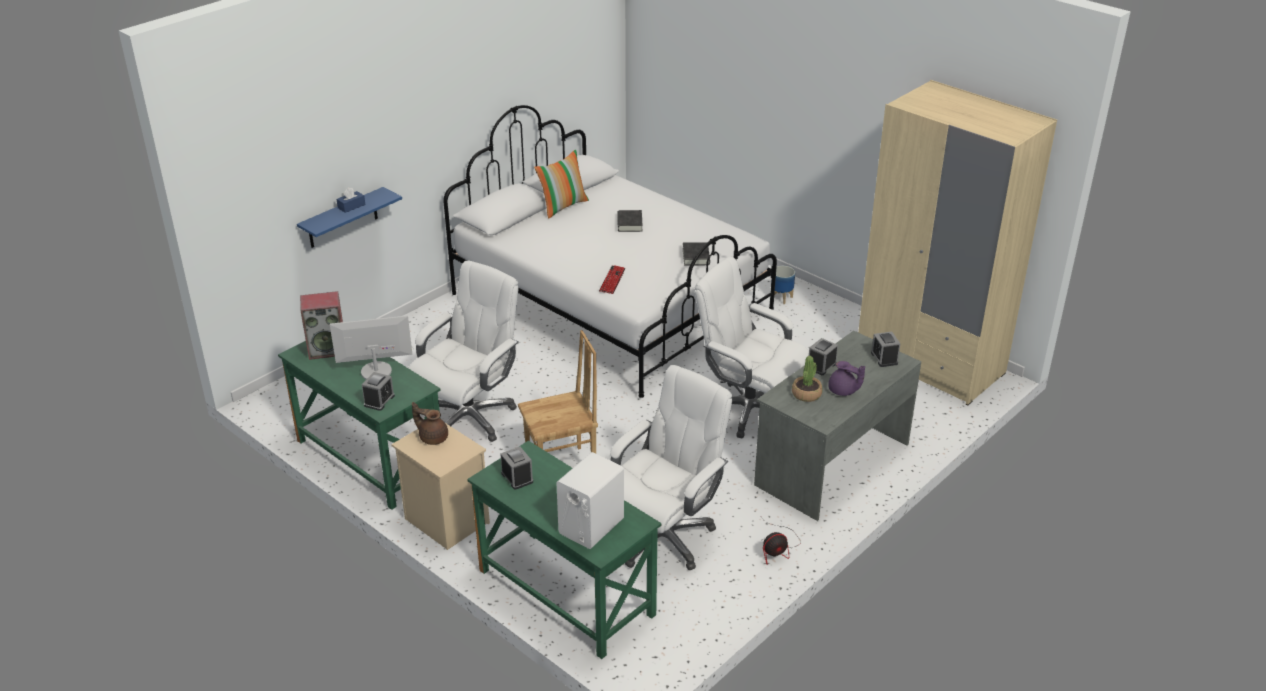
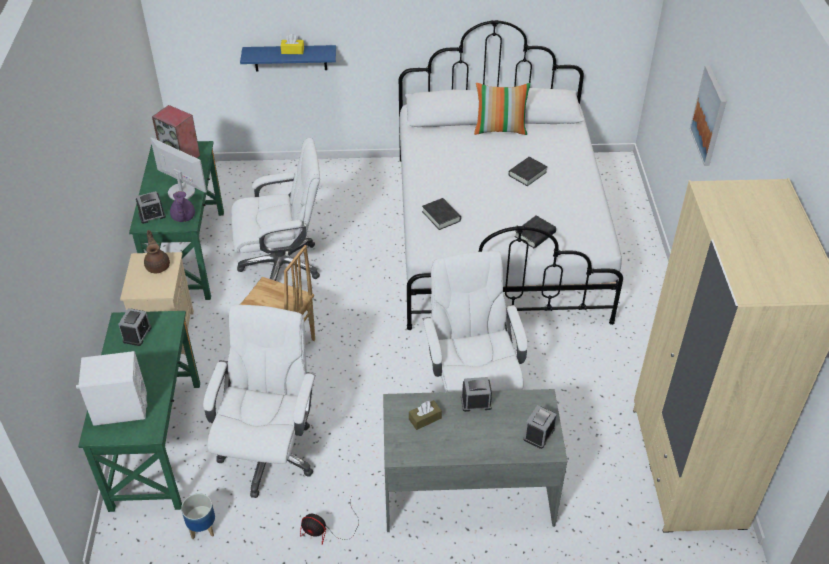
camera: 45 degrees right, 10 degrees up
blue tissue box [337,188,365,213] -> yellow tissue box [281,34,304,54]
keyboard [599,265,626,294] -> black book [422,198,461,230]
white office chair [610,365,732,570] -> white office chair turned 75 degrees counterclockwise [203,305,316,498]
planter [771,266,795,304] -> planter moved to [181,493,215,539]
potted plant [792,356,822,402] -> brown tissue box [409,400,442,430]
purple teapot [828,361,865,396] -> purple teapot moved to [170,191,195,222]
none -> picture [690,65,727,166]

